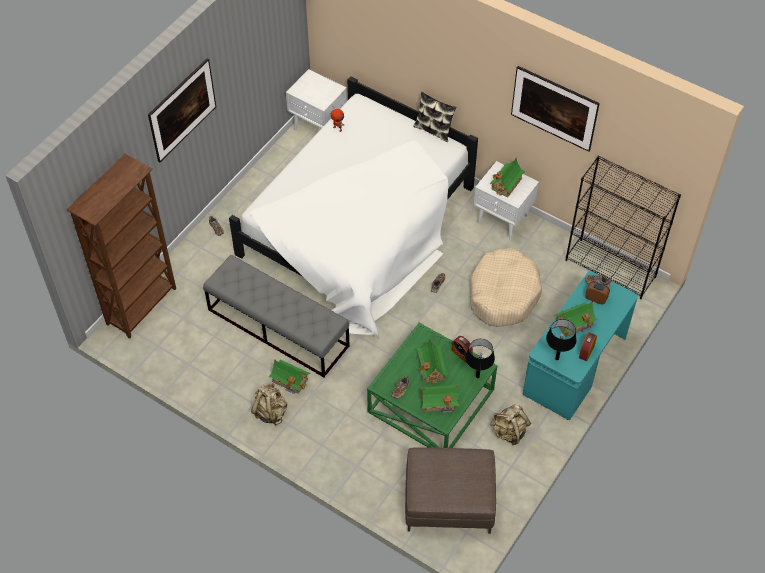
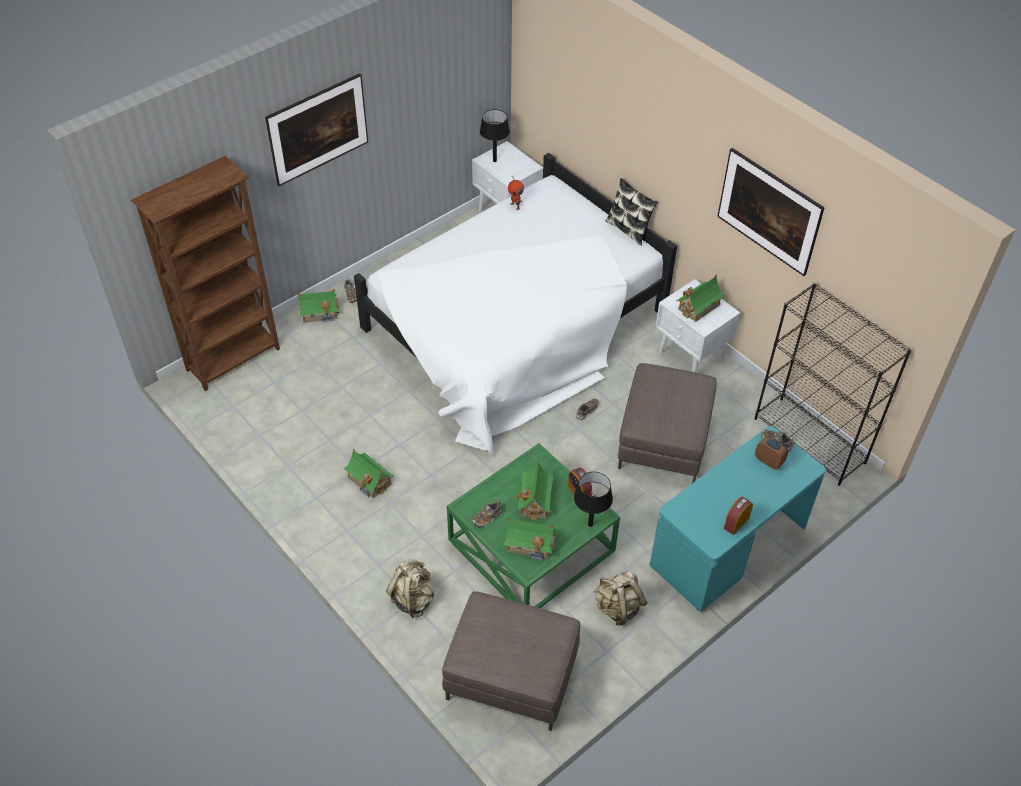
camera: 15 degrees right, 5 degrees down
grey bench [203,255,350,378] -> none
beige backpack [251,383,287,426] -> beige backpack moved to [386,560,434,618]
beige dog bed [470,247,542,327] -> brown ottoman [618,363,717,483]
black table lamp [546,319,576,360] -> black table lamp moved to [480,109,510,162]
toy house [554,301,597,337] -> toy house moved to [298,289,339,323]

